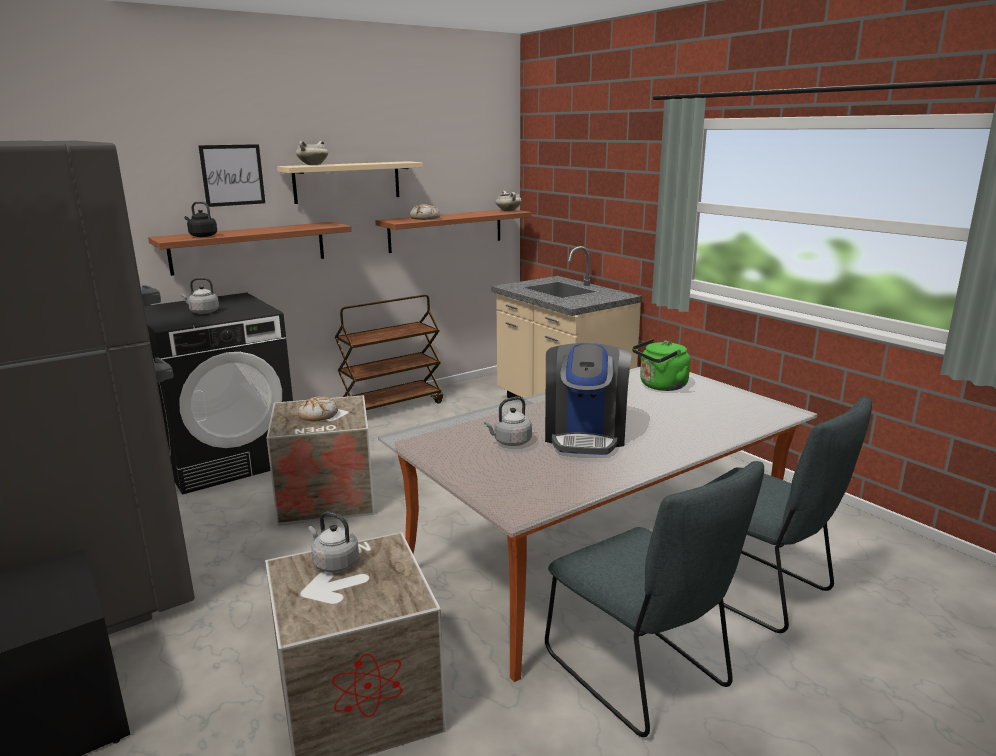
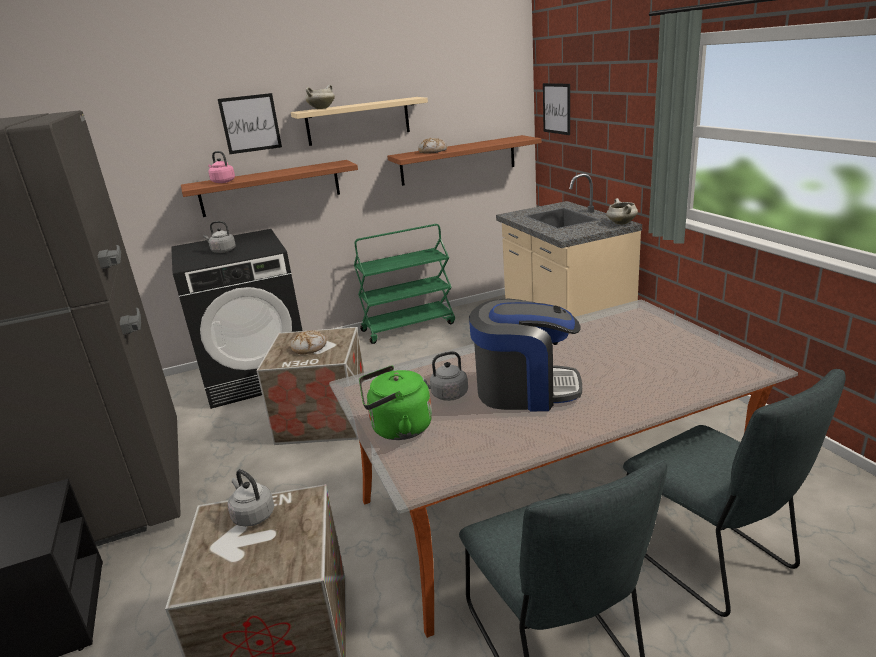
camera: 15 degrees right, 5 degrees up
black kettle [185,201,217,237] -> pink kettle [208,151,235,183]
brown cart [335,295,443,410] -> green cart [354,224,455,344]
white cooking pot [495,191,522,212] -> white cooking pot moved to [606,198,638,225]
coffee machine [545,343,631,455] -> coffee machine turned 105 degrees counterclockwise [469,299,582,411]
green kettle [632,339,690,391] -> green kettle moved to [359,366,432,440]
none -> picture [543,83,570,135]

